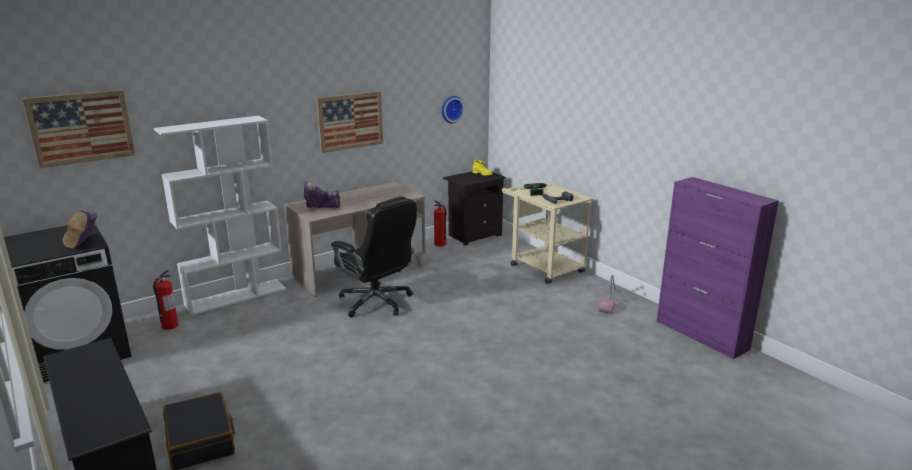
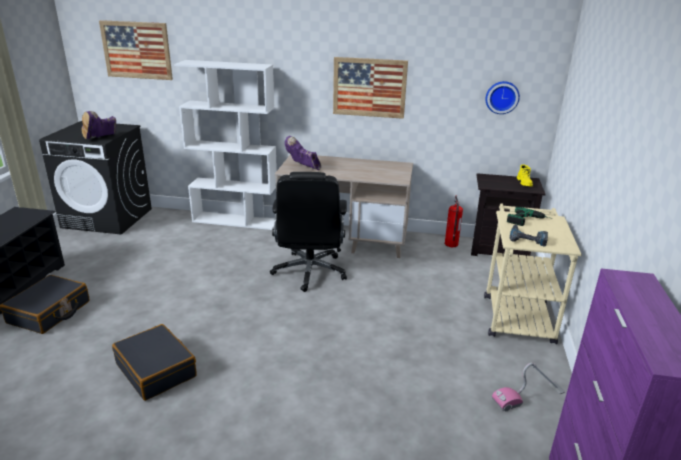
camera: 45 degrees right, 5 degrees up
fire extinguisher [153,270,179,330] -> none
none -> black suitcase [112,324,197,401]

